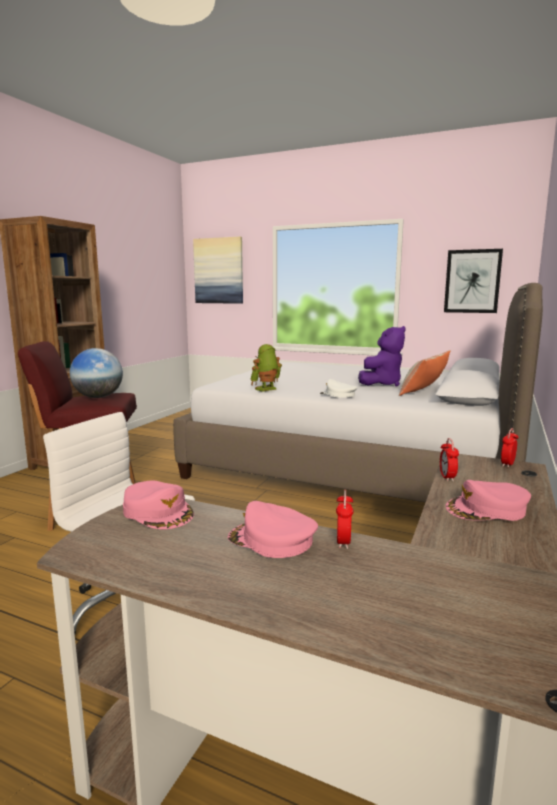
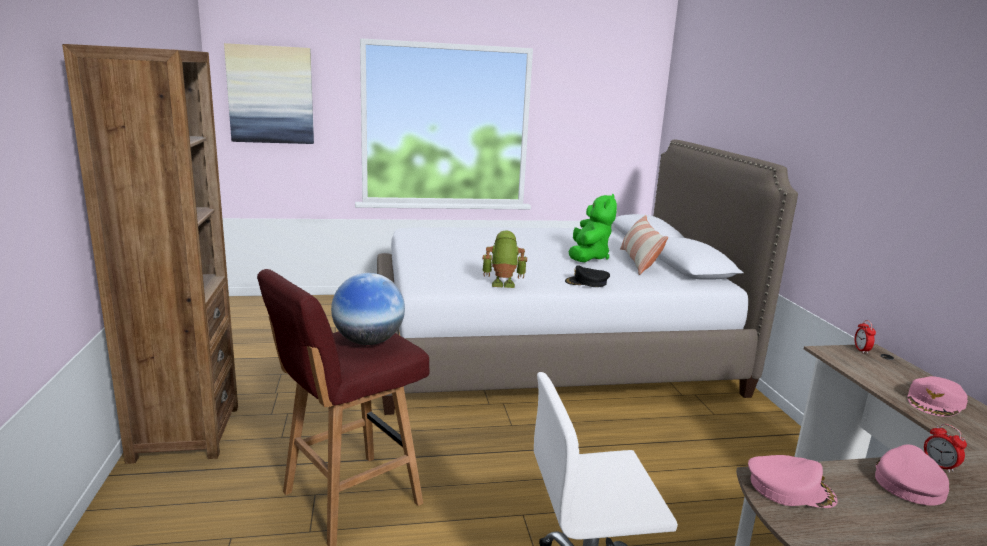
camera: 35 degrees left, 5 degrees up
pink cap [228,501,318,558] -> pink cap turned 120 degrees clockwise [875,444,949,505]
toy robot [250,344,282,392] -> toy robot turned 75 degrees clockwise [483,230,527,288]
white cap [319,379,357,398] -> black cap [565,265,610,287]
purple plush toy [358,326,406,386] -> green plush toy [569,194,617,262]
alarm clock [440,438,459,481] -> none
picture [444,249,503,313] -> none

